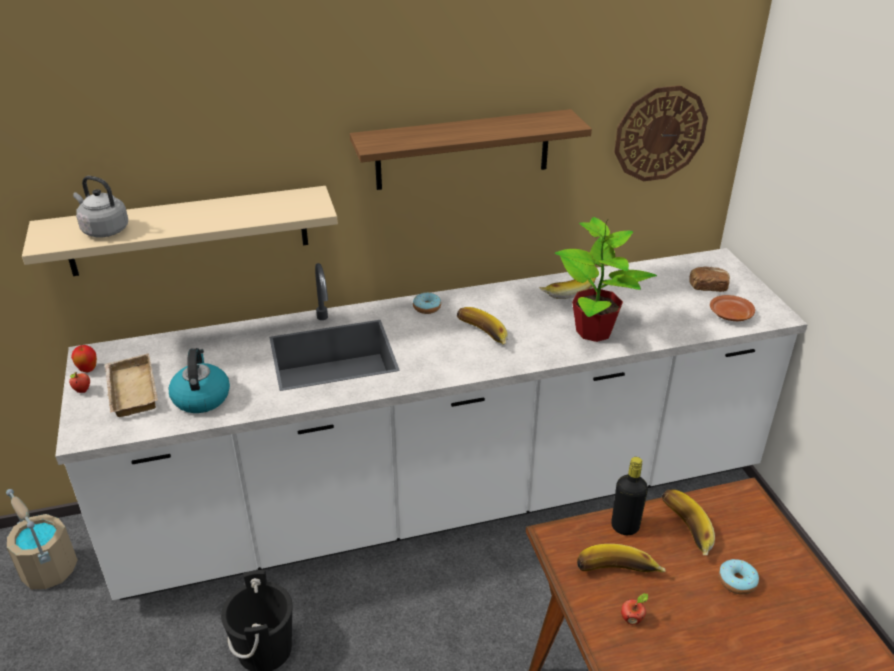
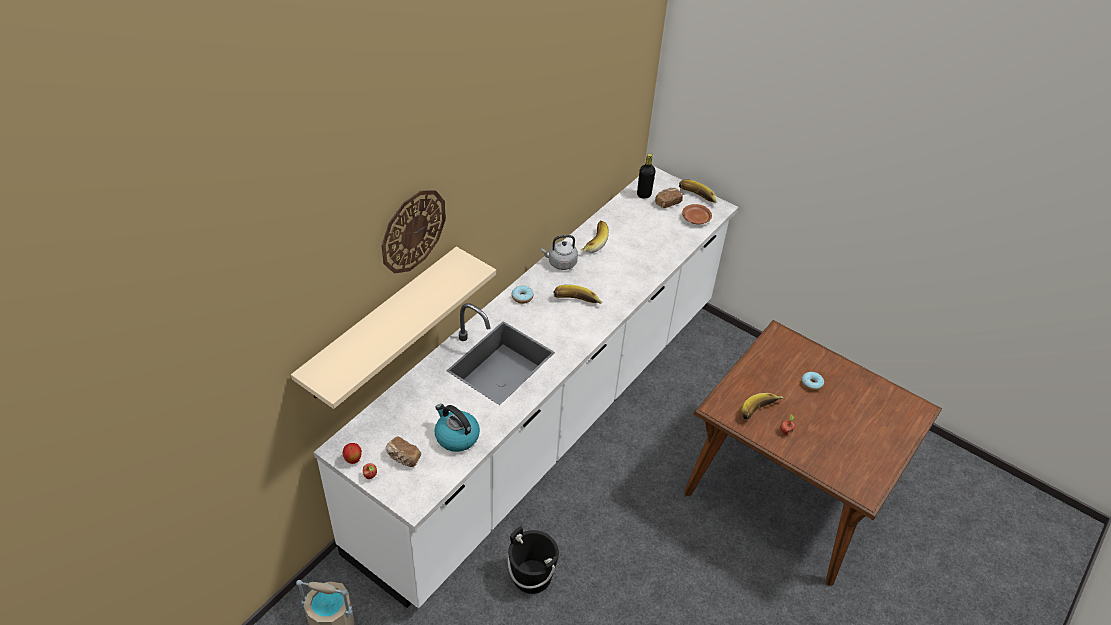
camera: 40 degrees left, 10 degrees up
grey kettle [73,176,128,237] -> grey kettle moved to [541,235,578,270]
beige tray [104,353,158,417] -> bread [386,437,421,467]
shelf [350,109,592,190] -> none
potted plant [554,217,657,342] -> none
black bottle [611,457,648,535] -> black bottle moved to [637,153,656,199]
wall clock [614,85,708,181] -> wall clock moved to [382,190,446,273]
banana [662,490,715,555] -> banana moved to [679,180,717,203]

